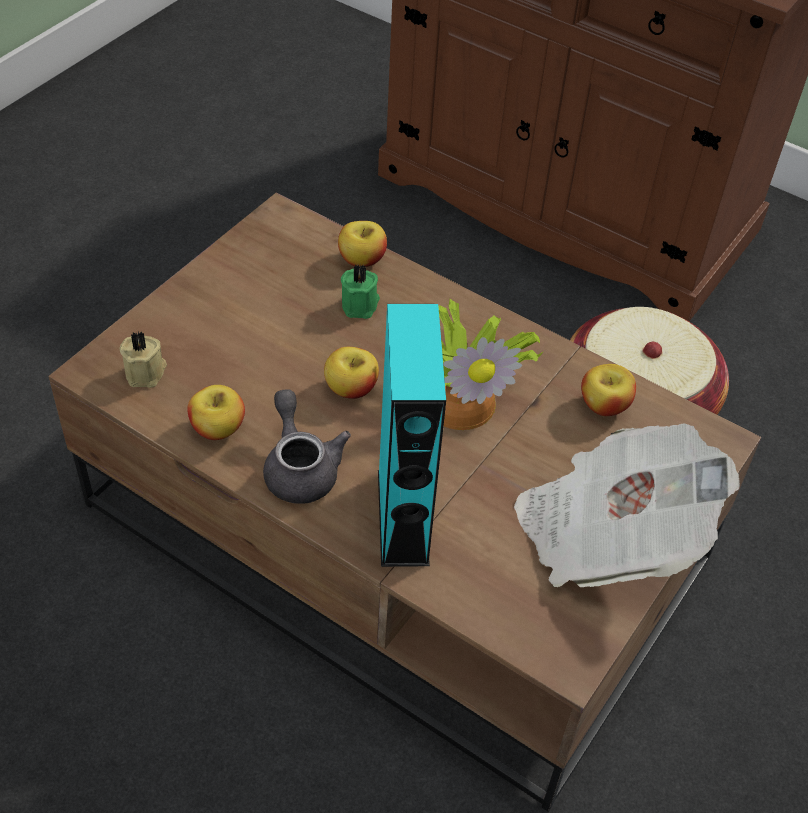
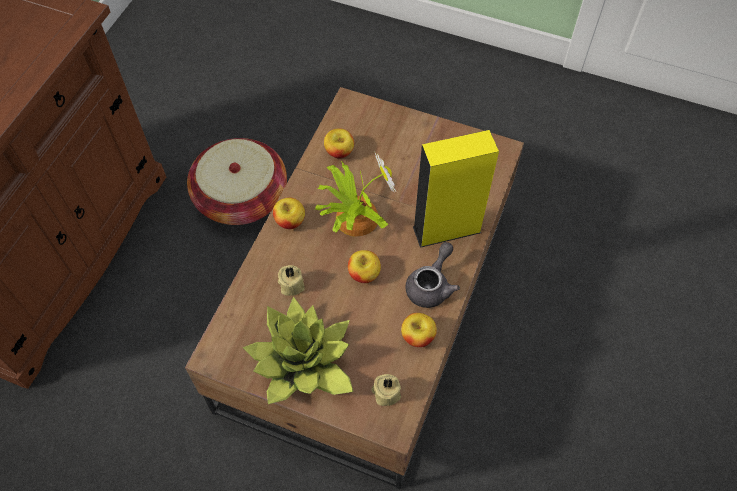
camera: 100 degrees left, 10 degrees up
grey teapot [263,389,351,504] -> grey teapot turned 150 degrees clockwise [405,242,460,308]
apple [338,221,387,267] -> apple moved to [273,198,305,229]
green candle [341,264,380,319] -> beige candle [278,265,305,296]
turquoise speaker [378,304,446,567] -> yellow speaker [413,130,499,248]
newspaper [514,424,740,587] -> none
none -> potted plant [243,296,353,404]

